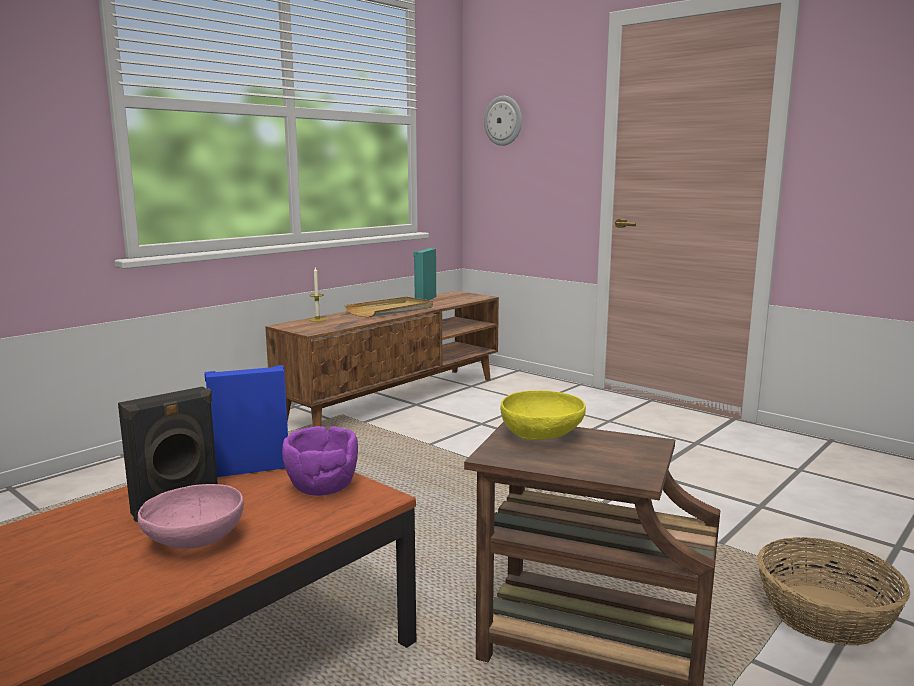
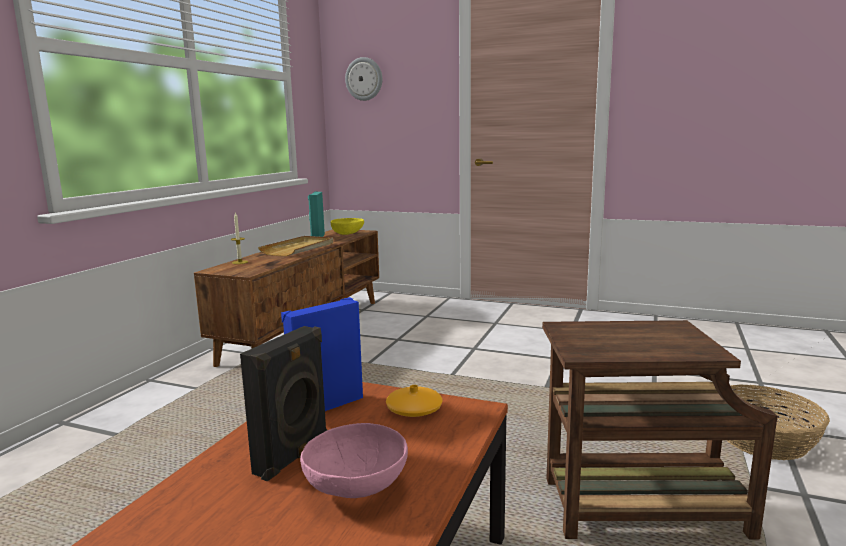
camera: 20 degrees left, 0 degrees up
purple bowl [282,426,358,496] -> orange vase [386,385,442,417]
yellow bowl [501,390,586,440] -> yellow bowl moved to [331,218,364,235]

